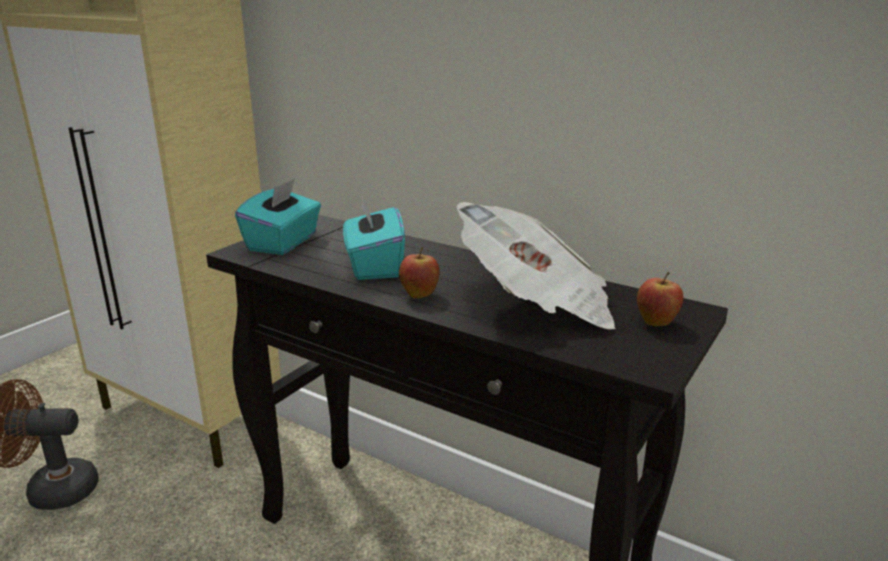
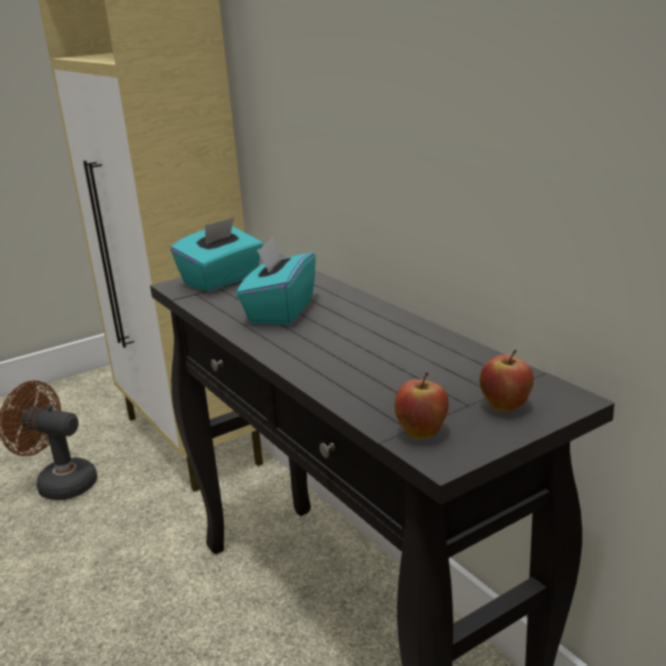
camera: 25 degrees right, 0 degrees up
apple [399,247,440,299] -> apple moved to [394,372,449,439]
newspaper [457,202,616,330] -> none

